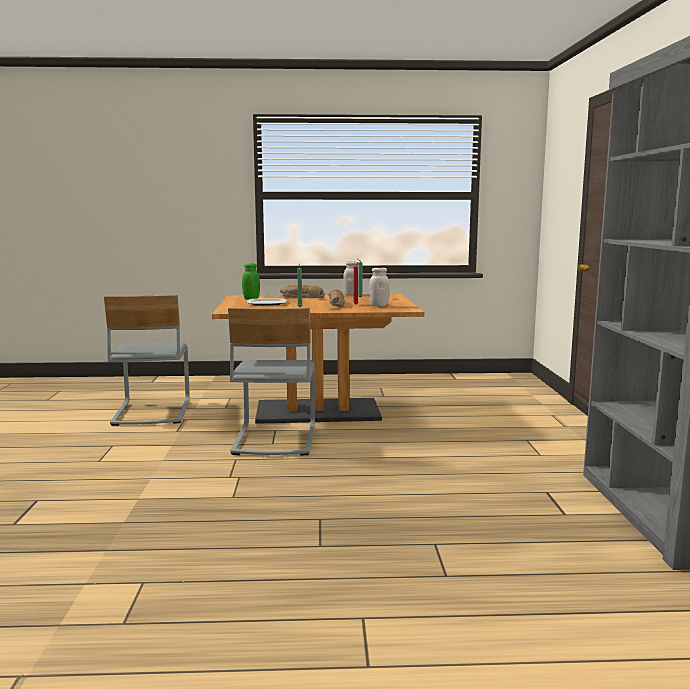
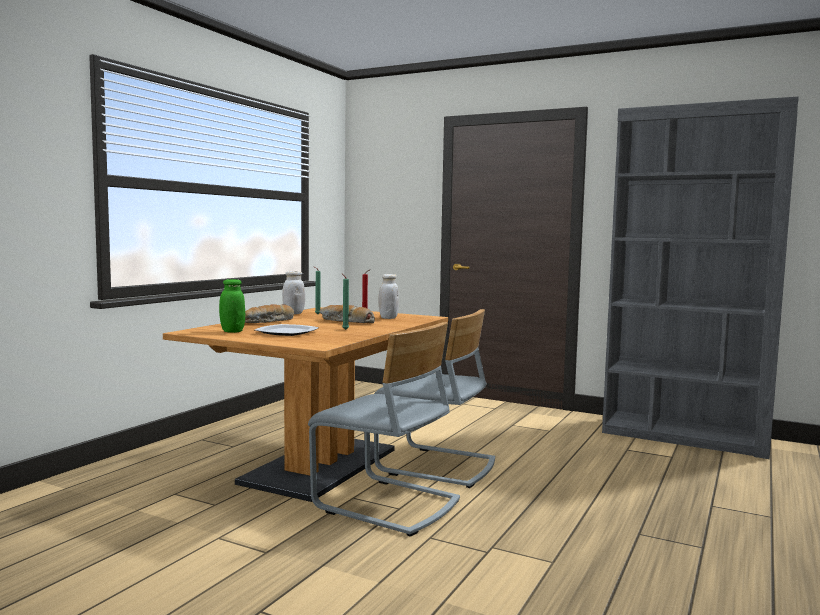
camera: 60 degrees left, 5 degrees down
grey chair [104,295,190,426] -> grey chair moved to [374,309,495,488]

